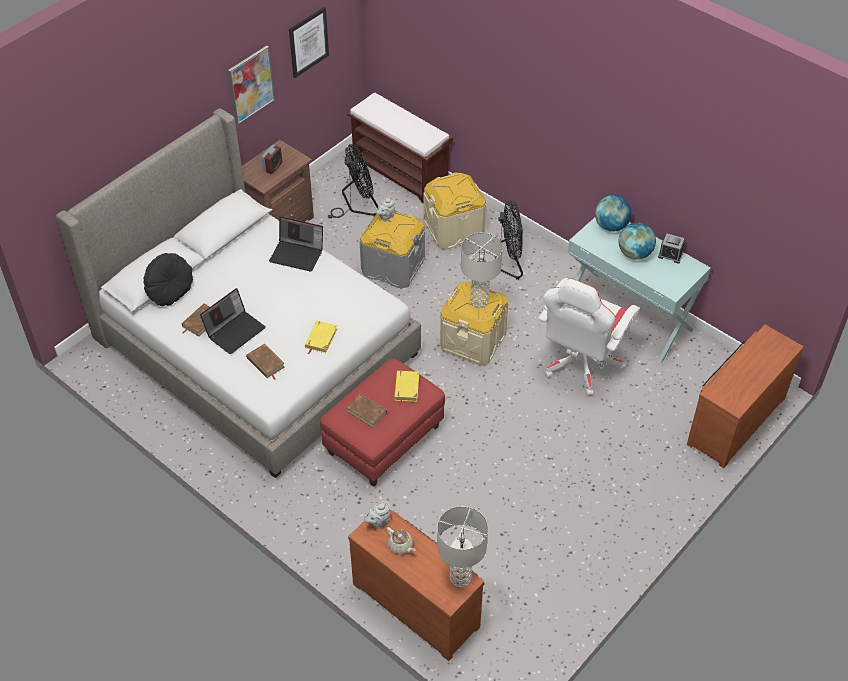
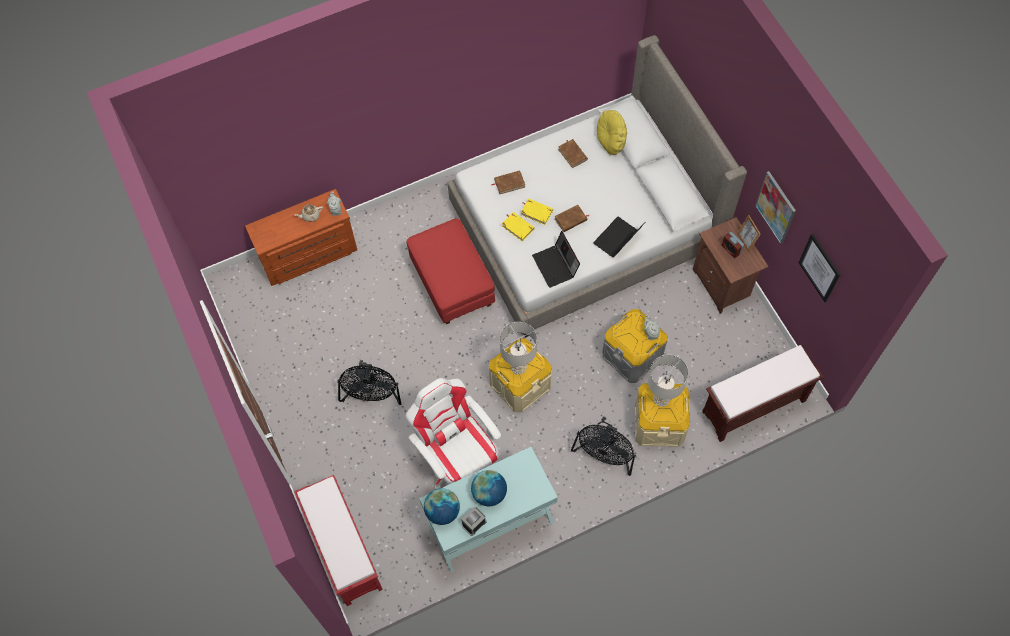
camera: 115 degrees right, 15 degrees up
black pillow [143,253,193,306] -> yellow pillow [597,110,627,155]
laptop [200,288,266,354] -> laptop moved to [532,231,580,288]
black fan [327,144,378,218] -> black fan moved to [338,359,401,405]
brown book [346,394,387,428] -> brown book moved to [555,205,589,232]
yellow book [394,371,419,406] -> yellow book moved to [521,198,553,225]
white table lamp [437,506,488,587] -> white table lamp moved to [648,355,688,407]
globe [595,195,632,232] -> globe moved to [424,488,460,525]
brown dresser [687,324,804,468] -> red bench [294,475,383,606]
none -> picture frame [737,215,761,252]

